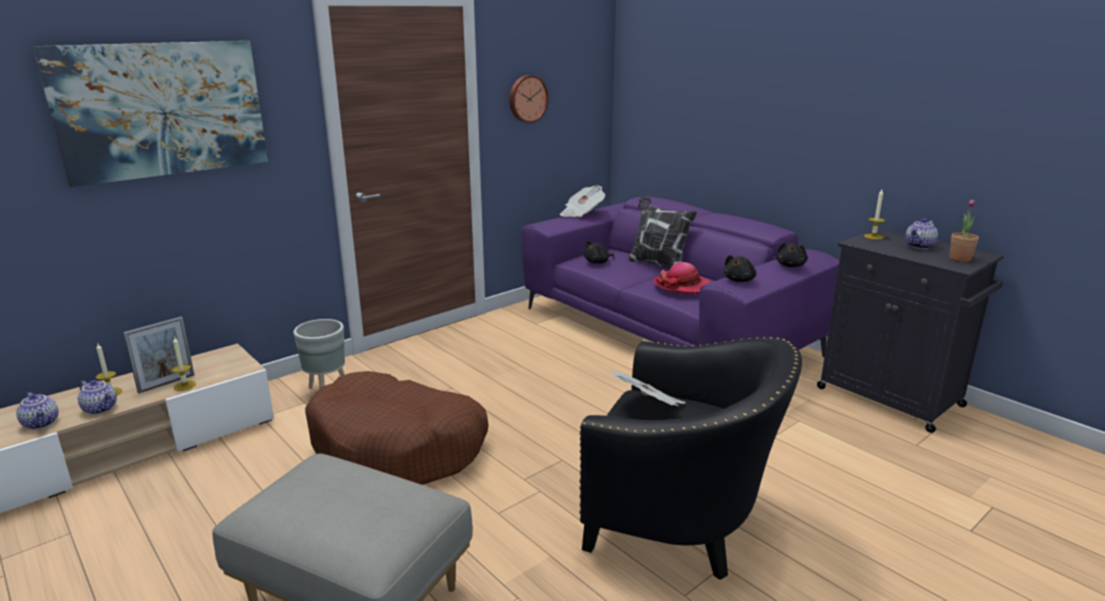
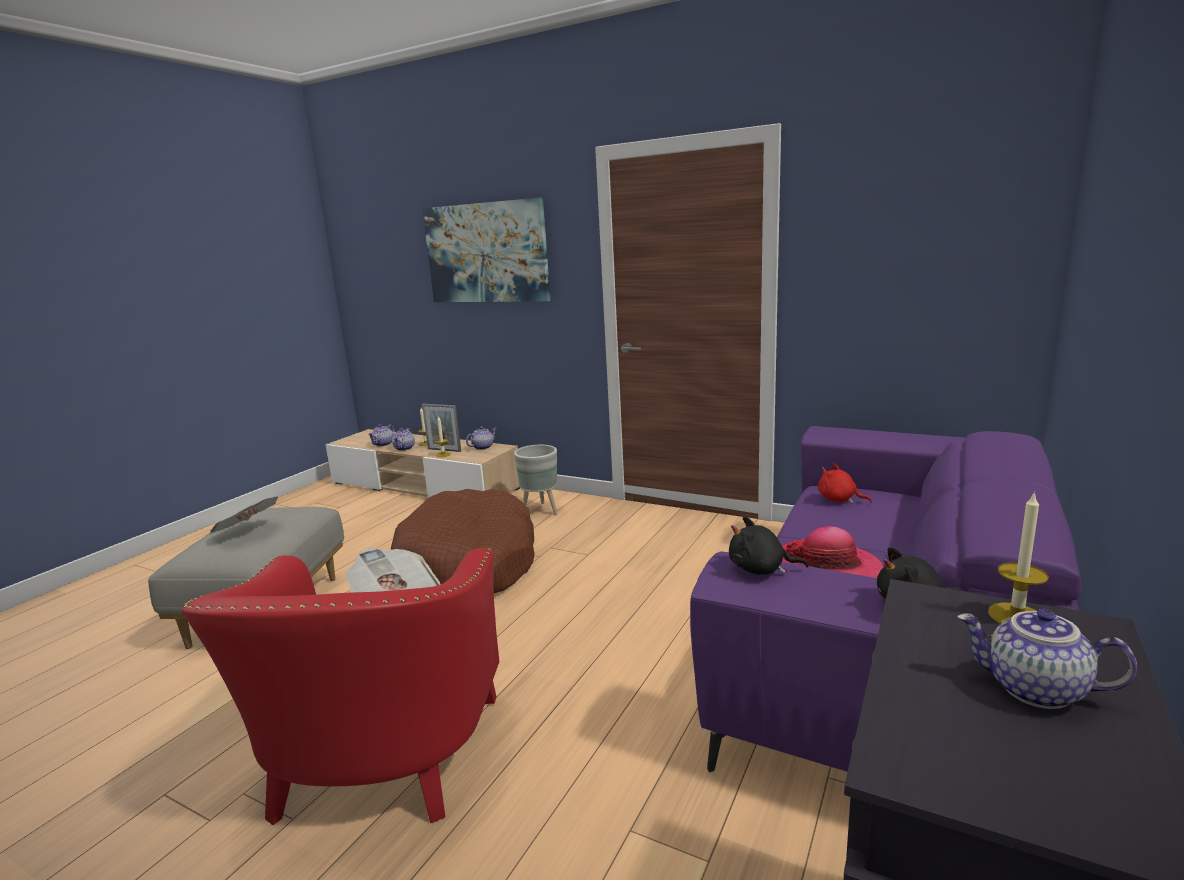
camera: 70 degrees right, 5 degrees down
wall clock [509,75,549,123] -> none
newspaper [560,185,605,217] -> newspaper moved to [209,496,278,534]
black armchair [579,337,802,580] -> red armchair [182,548,499,825]
black plush toy [584,241,614,264] -> red plush toy [818,463,872,503]
pillow [628,197,698,269] -> none
potted plant [949,199,979,262] -> none
none -> teapot [466,426,497,450]

